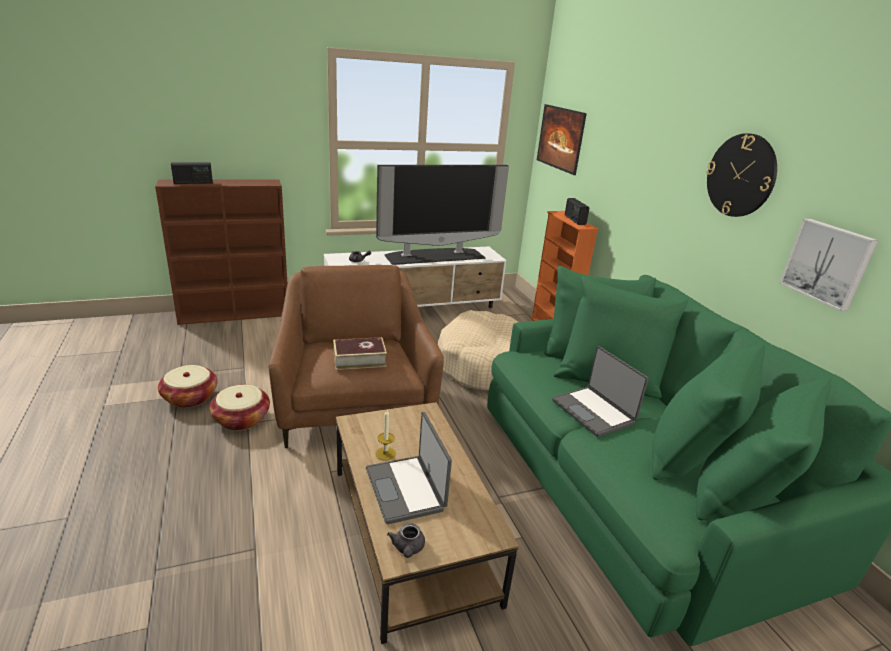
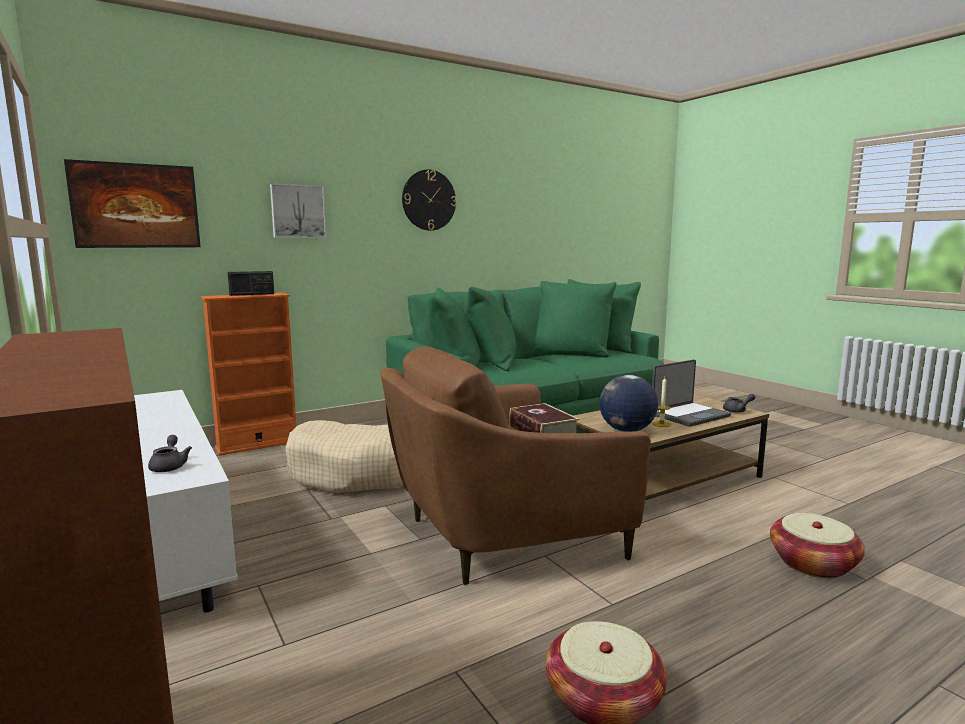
camera: 100 degrees left, 15 degrees down
radio [171,162,213,184] -> none
basket [209,385,270,430] -> basket moved to [770,513,865,578]
television [376,165,509,265] -> none
laptop [552,346,649,437] -> none
picture [780,218,879,311] -> picture moved to [270,184,326,238]
none -> globe [599,375,658,432]

